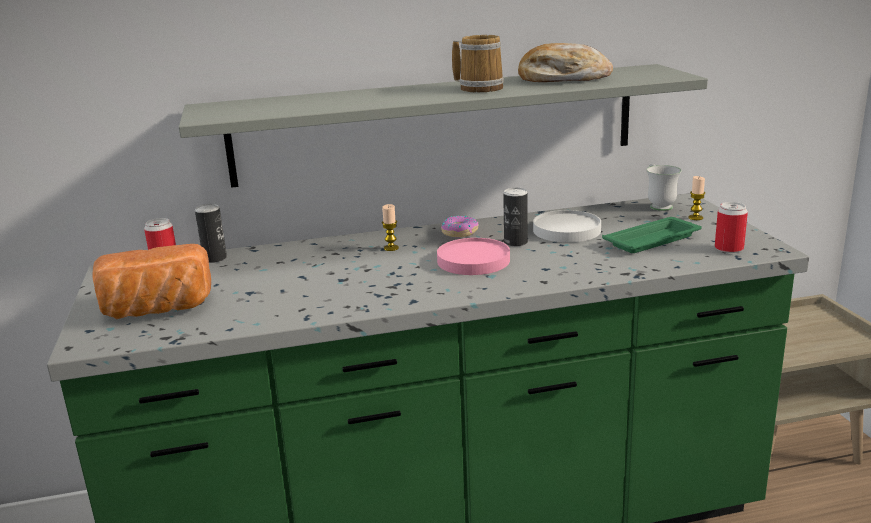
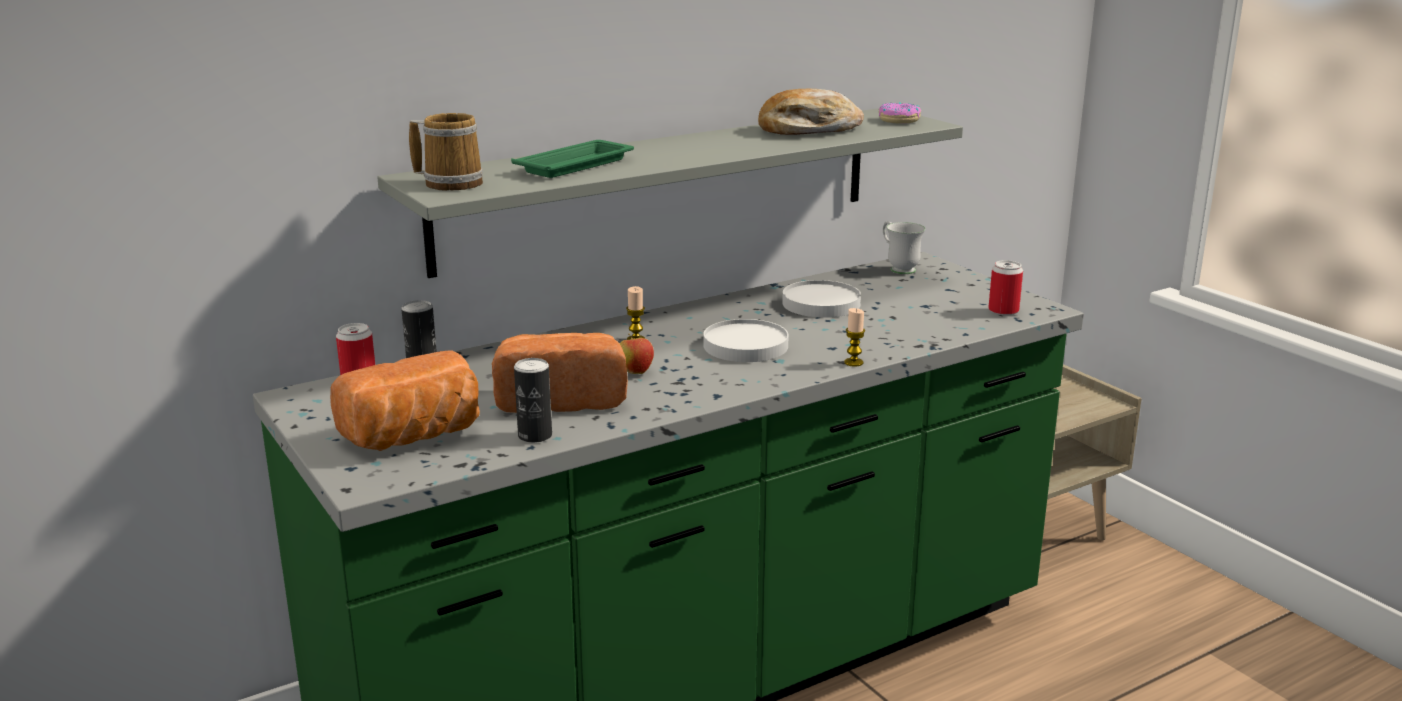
camera: 20 degrees left, 0 degrees up
pink plate [437,238,510,275] -> white plate [704,319,789,362]
donut [441,216,479,237] -> donut moved to [879,102,921,124]
mug [452,35,504,92] -> mug moved to [409,113,483,191]
can [503,188,528,246] -> can moved to [514,358,552,443]
green tray [602,217,702,253] -> green tray moved to [511,140,634,178]
candle [688,176,705,220] -> candle moved to [844,308,865,367]
none -> bread [492,333,628,413]
none -> apple [620,334,654,374]

